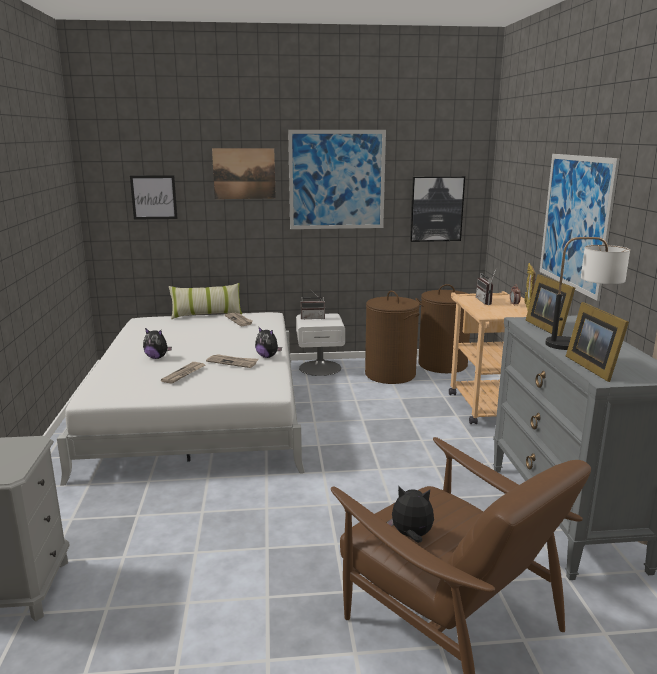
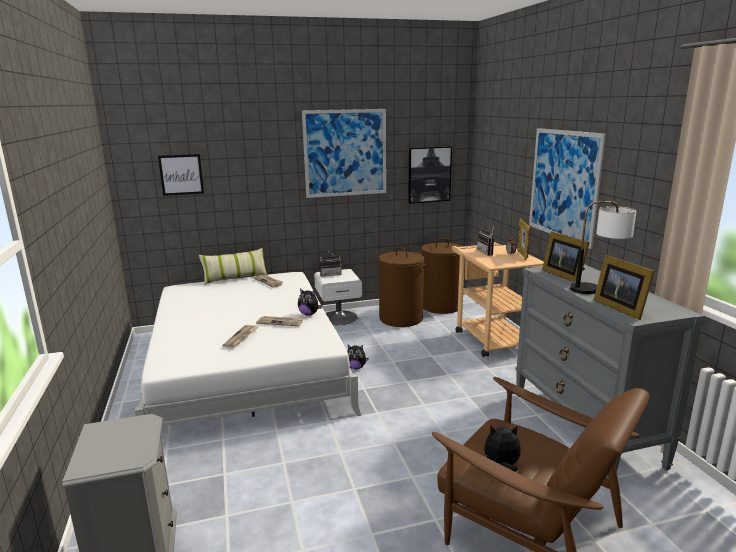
camera: 10 degrees left, 0 degrees up
plush toy [143,328,172,359] -> plush toy moved to [347,345,369,369]
picture [212,148,276,199] -> none

